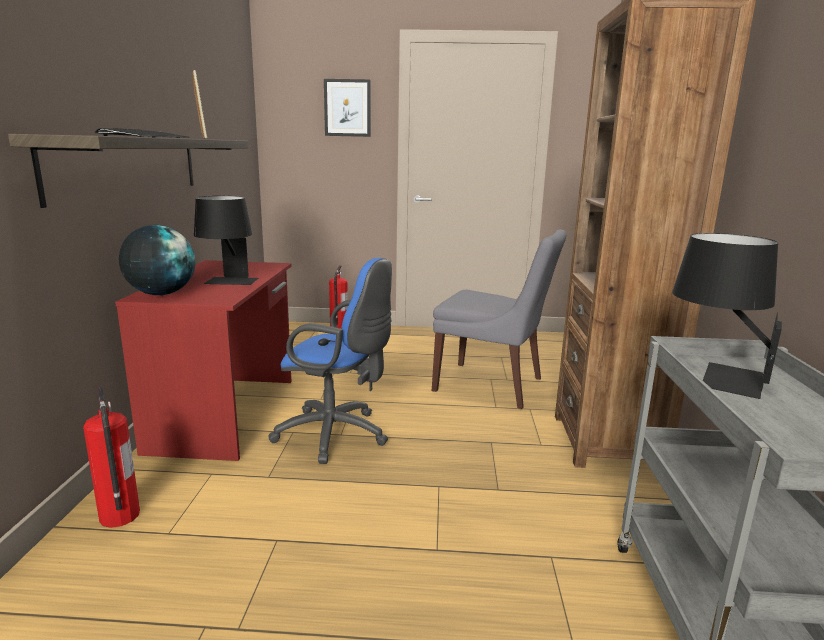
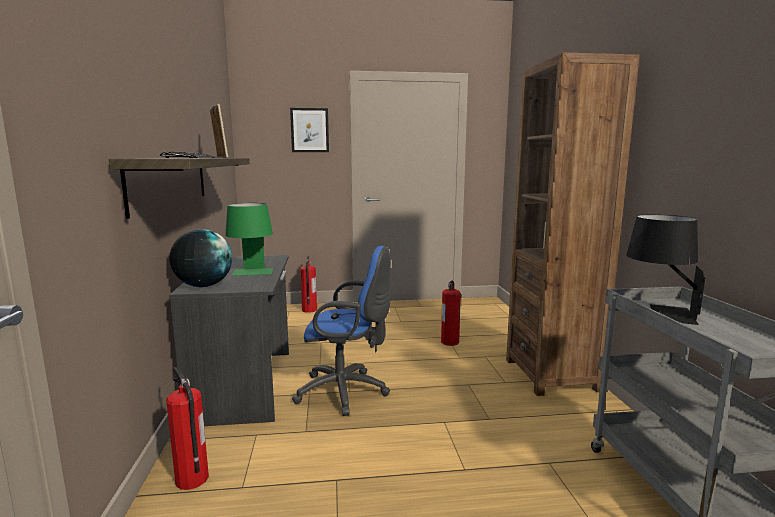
camera: 10 degrees left, 5 degrees down
red desk [115,260,292,461] -> grey desk [169,255,289,426]
black table lamp [194,196,258,285] -> green table lamp [225,203,273,276]
grey chair [432,229,566,409] -> fire extinguisher [441,280,461,346]

